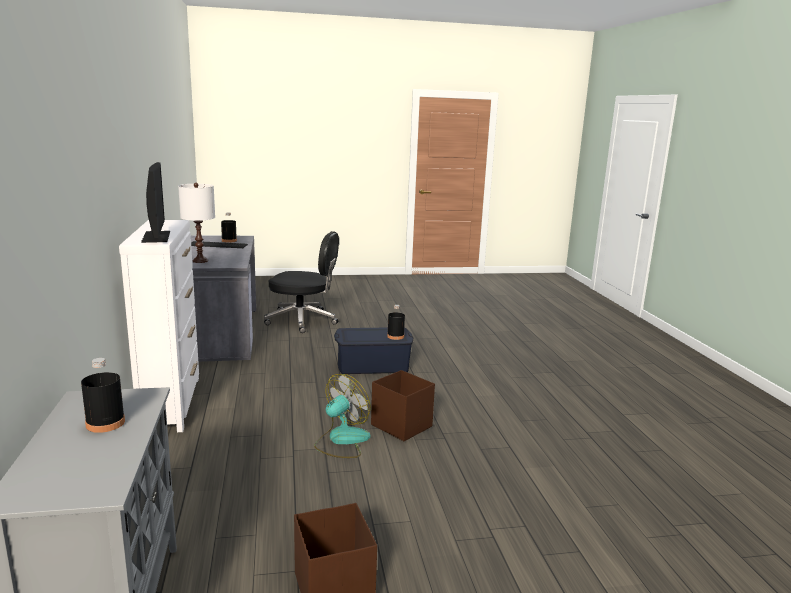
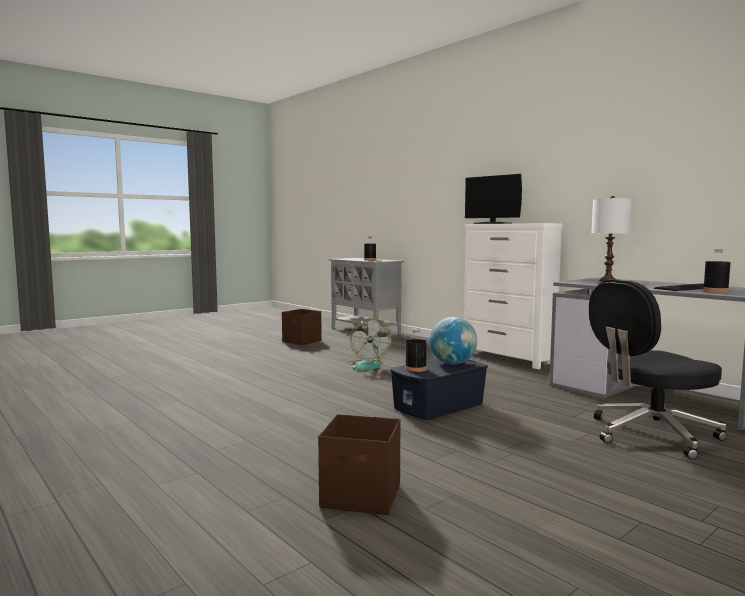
camera: 150 degrees right, 10 degrees down
brown storage box [371,370,435,441] -> brown storage box moved to [318,414,400,515]
none -> globe [429,317,477,364]

